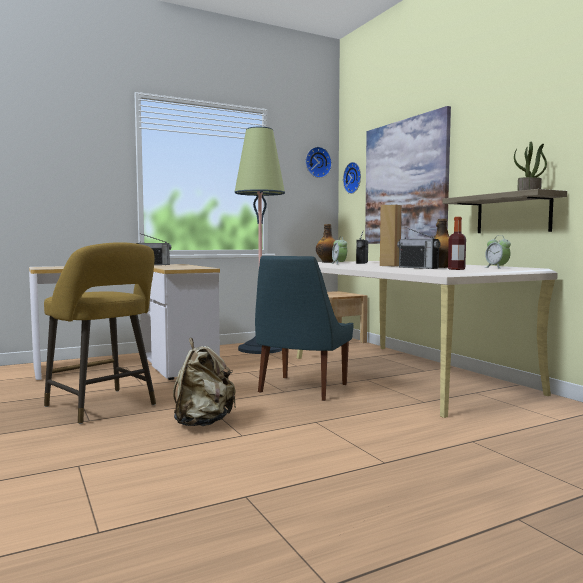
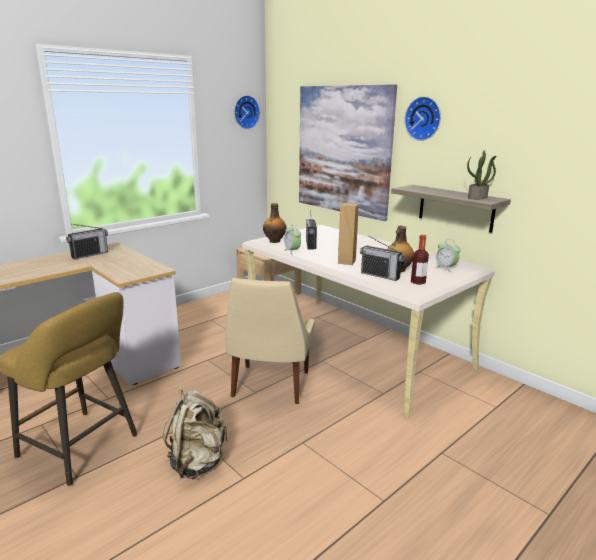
camera: 15 degrees left, 15 degrees up
floor lamp [234,127,285,354] -> none
blue chair [255,256,354,401] -> beige chair [225,278,315,404]
wall clock [343,162,361,194] -> wall clock moved to [404,96,441,141]

